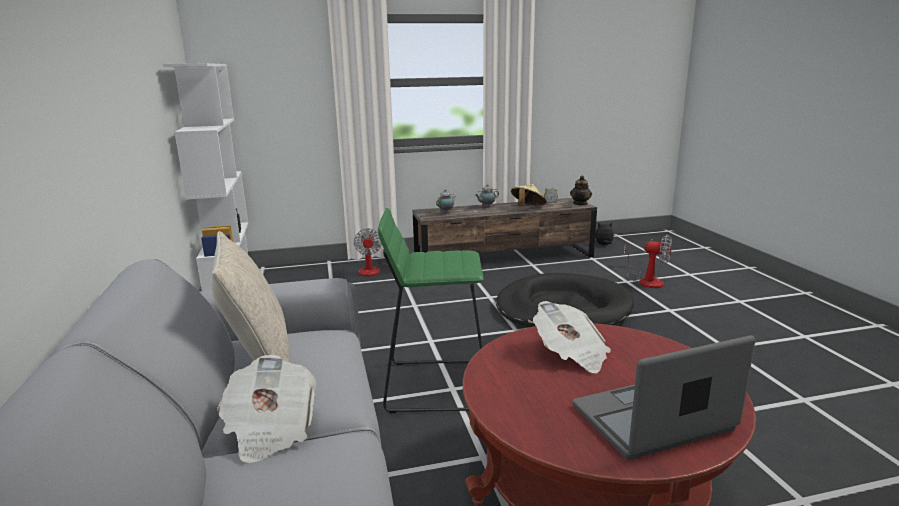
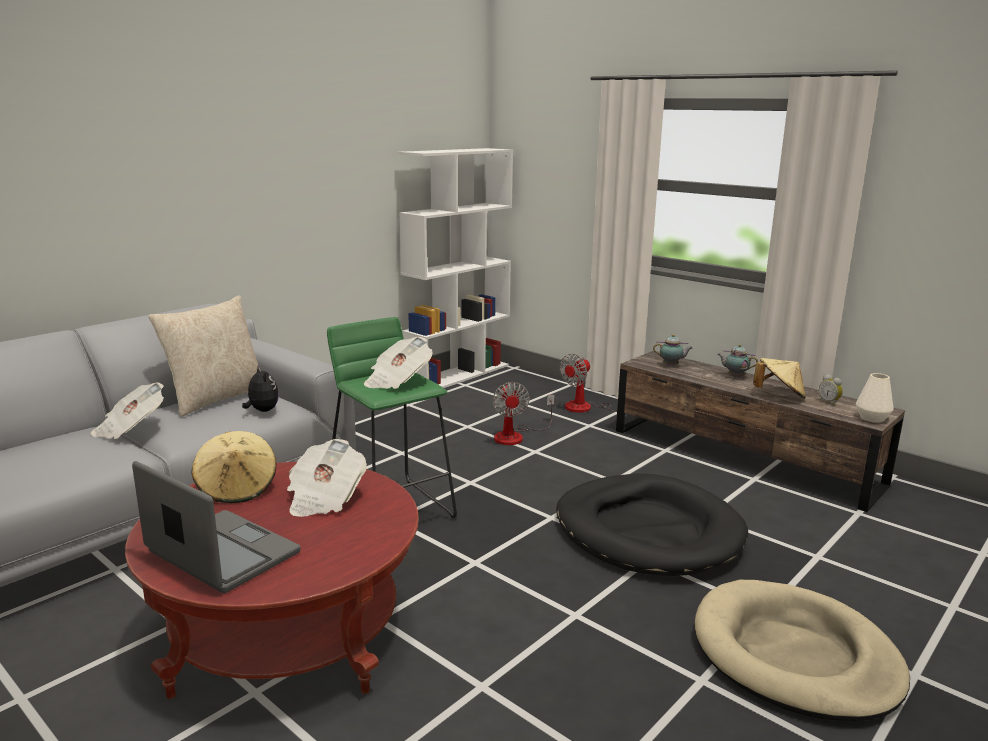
camera: 55 degrees right, 0 degrees up
teapot [570,176,592,206] -> white vase [856,373,894,423]
plush toy [595,222,614,245] -> plush toy moved to [242,366,279,412]
fan [624,235,672,288] -> fan moved to [493,382,554,445]
none -> beige hat [191,431,276,503]
none -> newspaper [364,337,433,389]
none -> beige dog bed [695,580,910,721]

